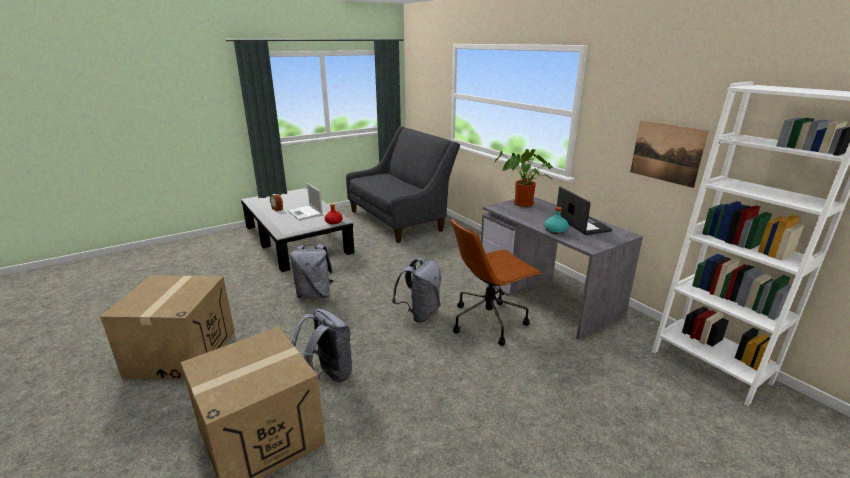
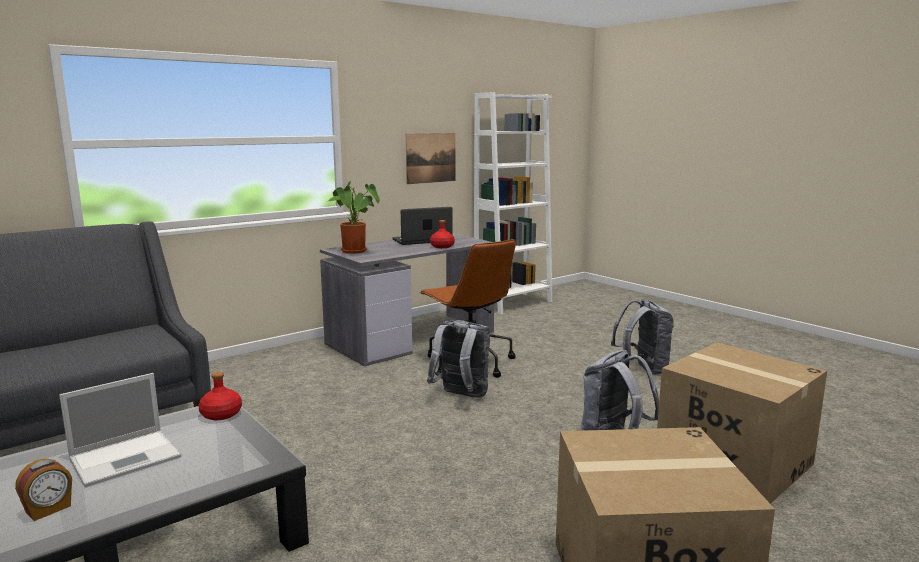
camera: 95 degrees left, 10 degrees down
grey backpack [290,244,334,299] -> grey backpack moved to [611,299,674,375]
turquoise bottle [544,207,569,234] -> red bottle [430,220,455,248]

